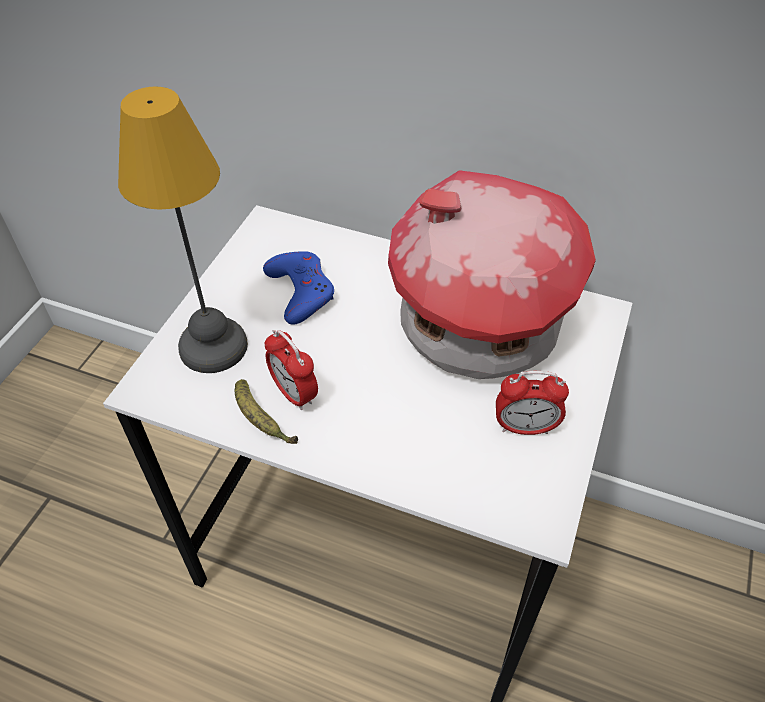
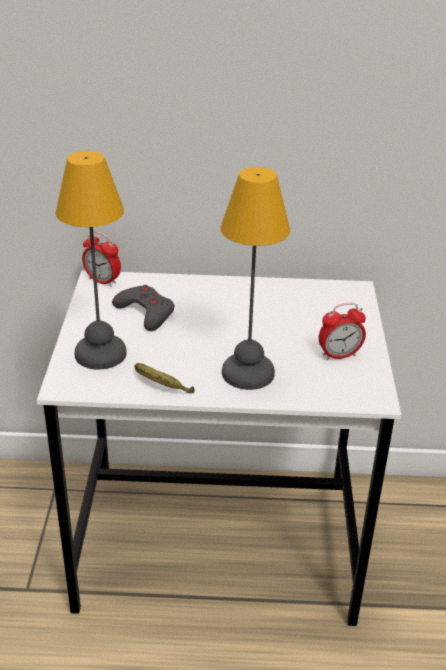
camera: 20 degrees left, 15 degrees down
blue game controller [263,251,334,325] -> grey game controller [112,285,175,331]
alarm clock [265,330,318,410] -> alarm clock moved to [82,231,121,287]
toy house [388,170,596,379] -> none
none -> table lamp [220,167,290,390]

